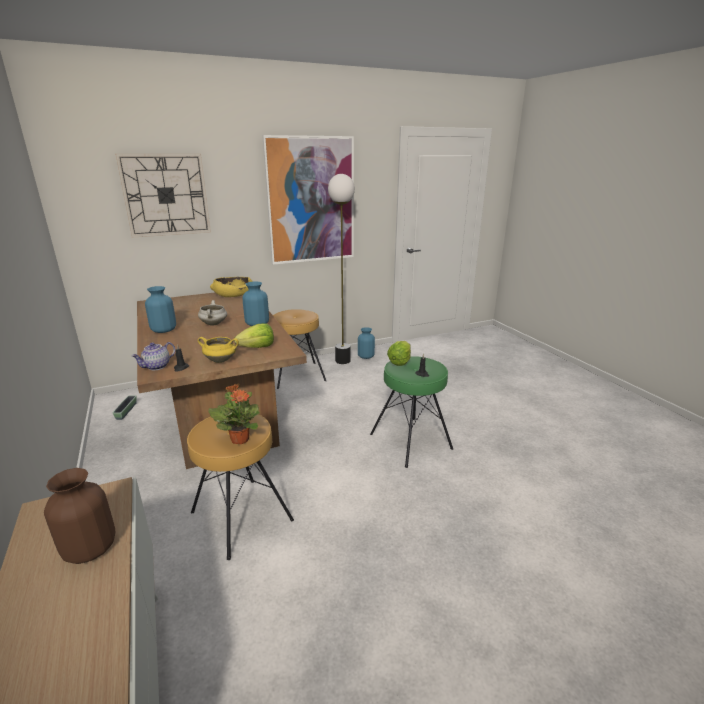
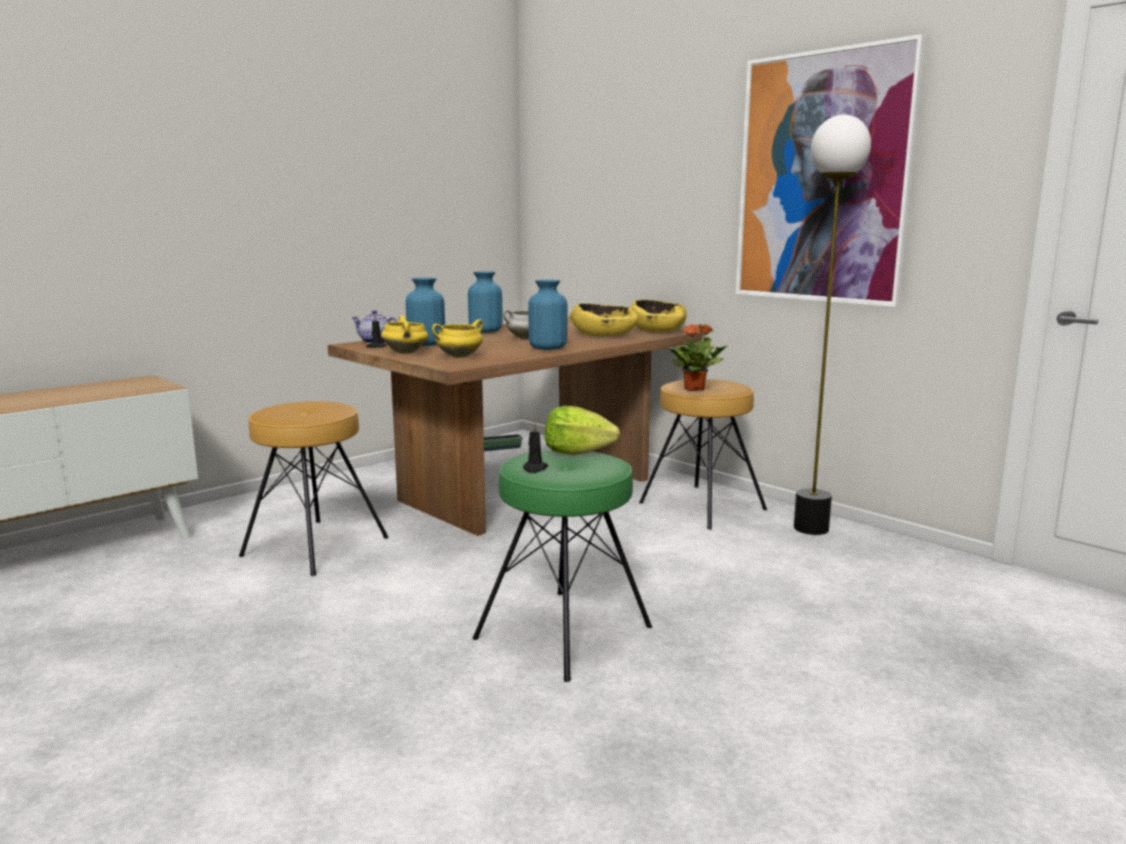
camera: 70 degrees right, 10 degrees down
brown vase [44,468,115,564] -> none
wall clock [115,154,211,238] -> none
potted plant [208,384,260,444] -> potted plant moved to [668,324,727,391]
lettuce [234,323,274,348] -> yellow cooking pot [432,319,484,358]
blue vase [358,327,375,359] -> blue vase moved to [406,278,445,346]
none -> yellow bowl [569,303,639,336]

